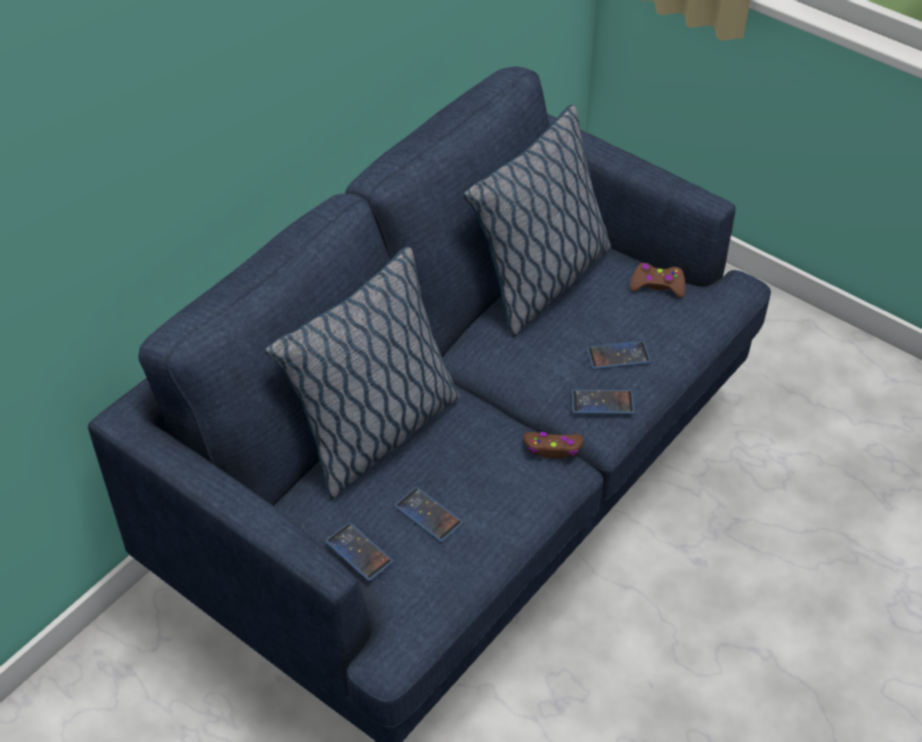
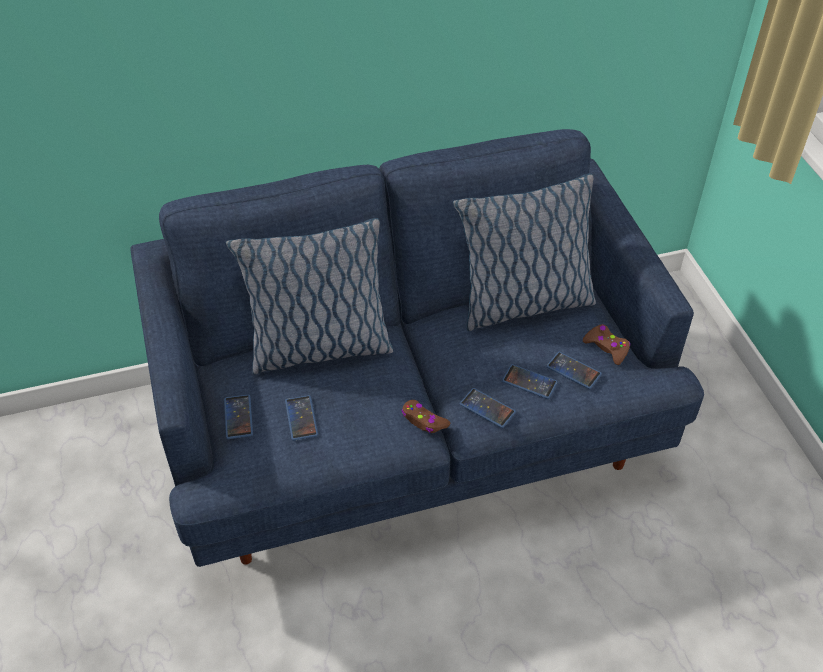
camera: 35 degrees right, 0 degrees up
none -> phone [546,351,602,389]

